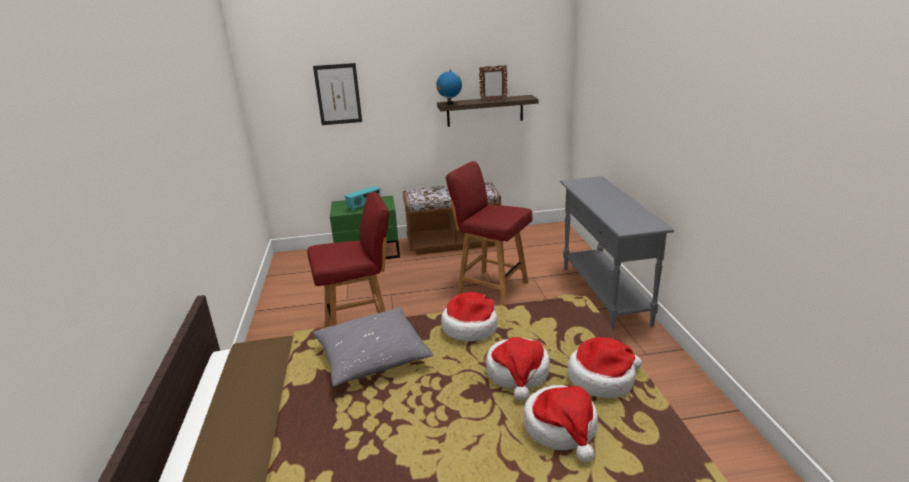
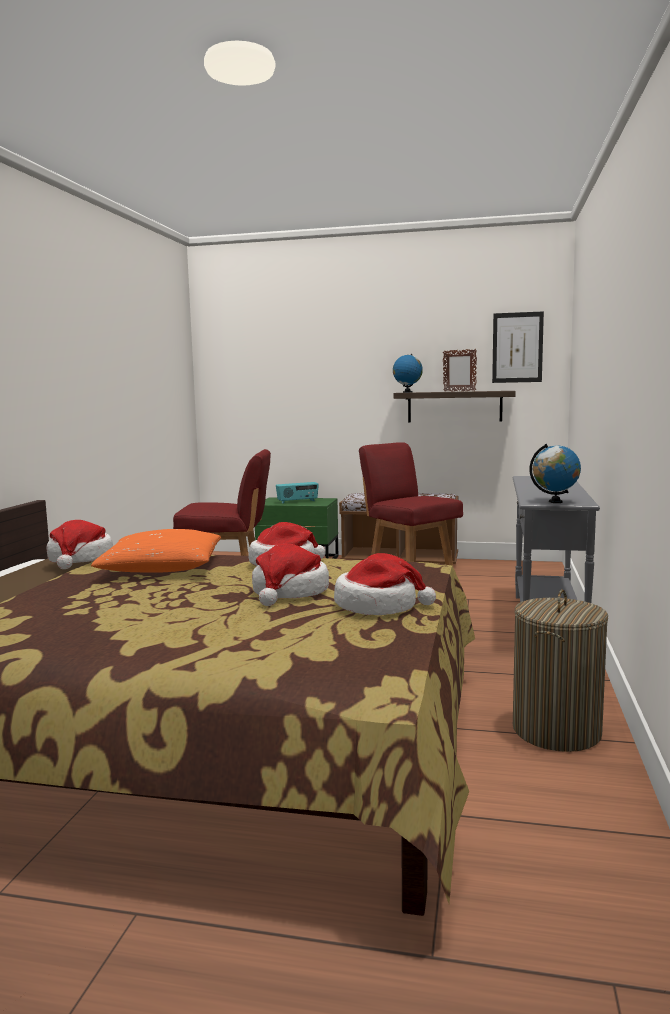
camera: 20 degrees right, 15 degrees down
picture [313,63,362,125] -> picture moved to [492,311,544,383]
grey pillow [313,307,433,386] -> orange pillow [91,529,221,573]
hat [524,385,598,463] -> hat moved to [46,520,113,569]
none -> laundry basket [513,589,608,752]
none -> globe [529,444,581,503]

